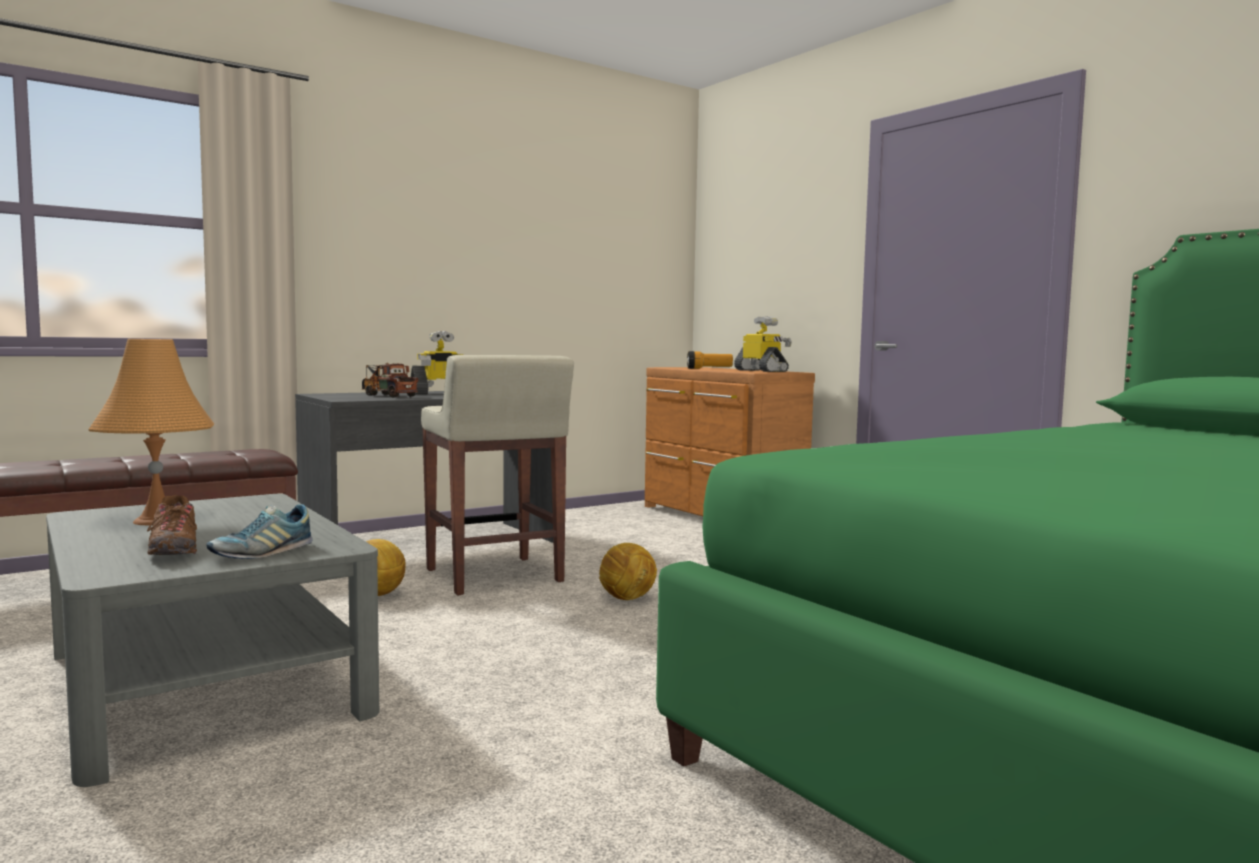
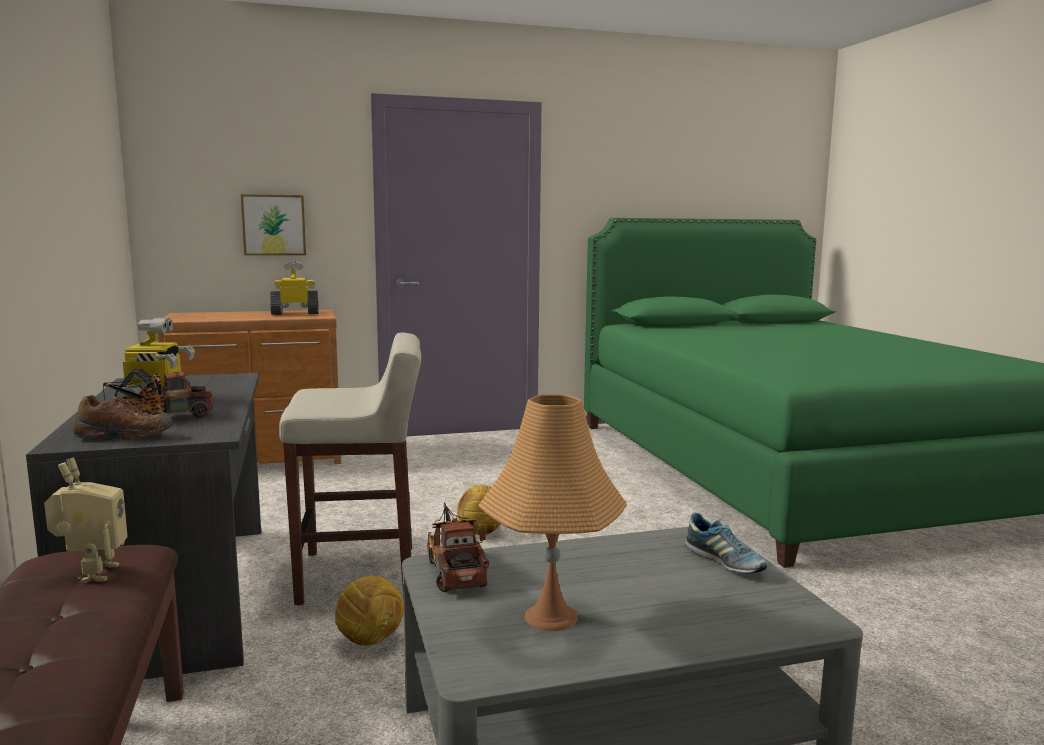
camera: 70 degrees left, 5 degrees up
brown shoe [147,495,197,555] -> brown shoe moved to [72,395,173,439]
flashlight [687,351,733,369] -> none
none -> toy robot [44,457,128,583]
none -> picture [241,194,306,255]
none -> toy truck [427,502,489,592]

